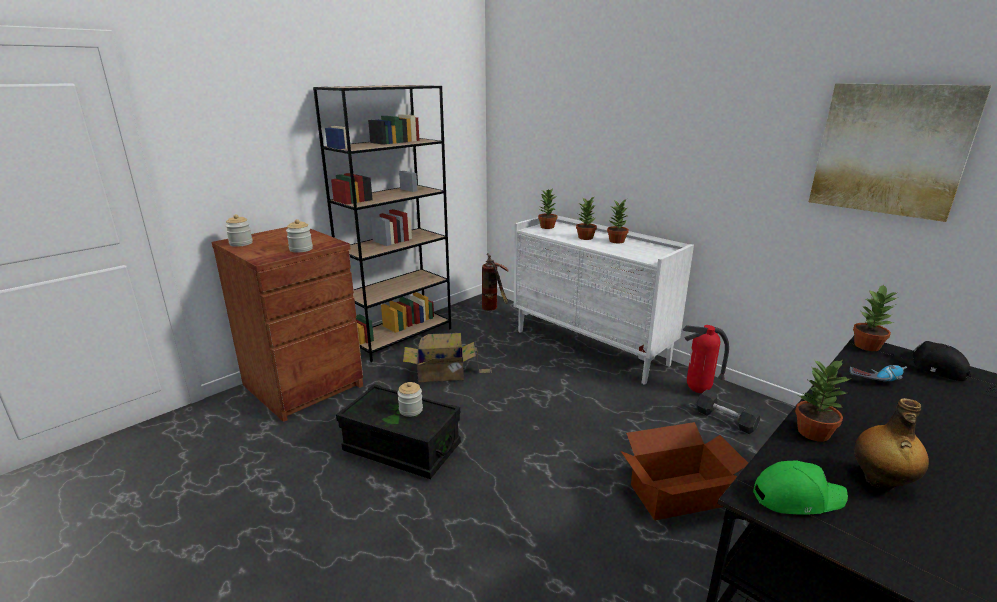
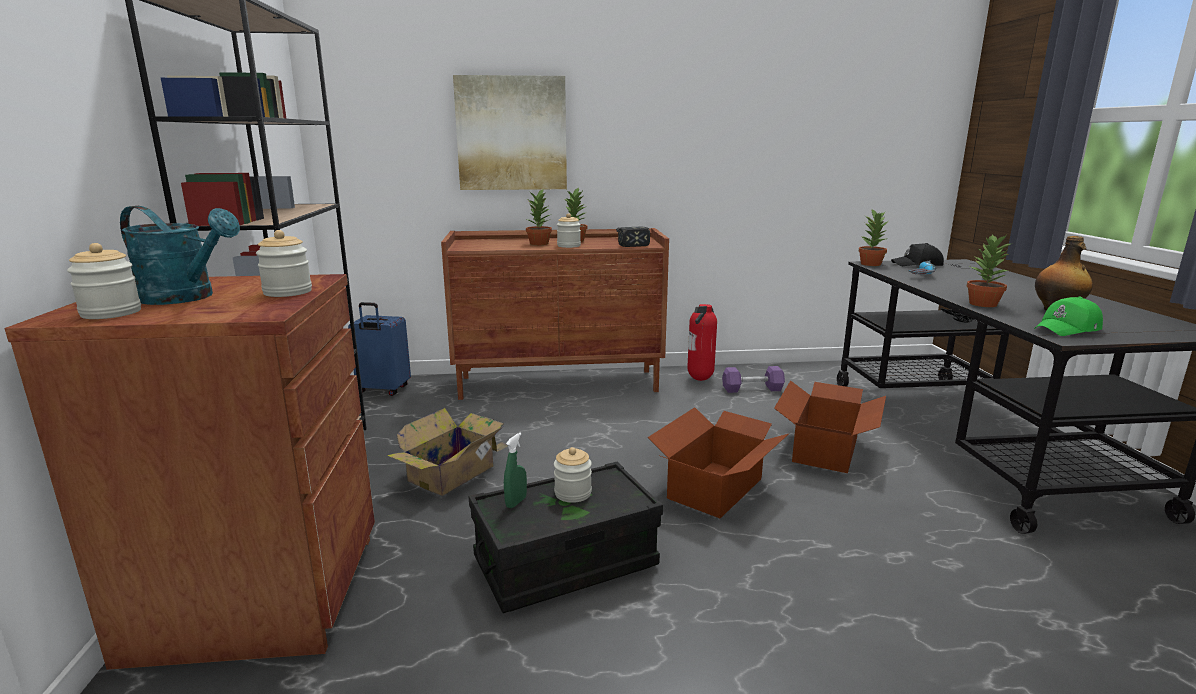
camera: 50 degrees left, 5 degrees down
fire extinguisher [482,253,509,311] -> blue suitcase [348,302,411,396]
white cabinet [514,216,694,385] -> brown cabinet [441,228,669,400]
potted plant [538,189,557,229] -> none
grey dumbbell [697,390,760,434] -> purple dumbbell [722,366,785,393]
green cap [753,461,848,515] -> green cap turned 150 degrees counterclockwise [1034,297,1103,336]
picture [809,83,992,222] -> picture moved to [453,75,567,190]
none -> turquoise watering can [120,206,240,305]
none -> green spray bottle [504,433,527,508]
none -> jar [557,213,581,248]
none -> hammer [616,227,650,247]
none -> cardboard box [648,407,789,518]

